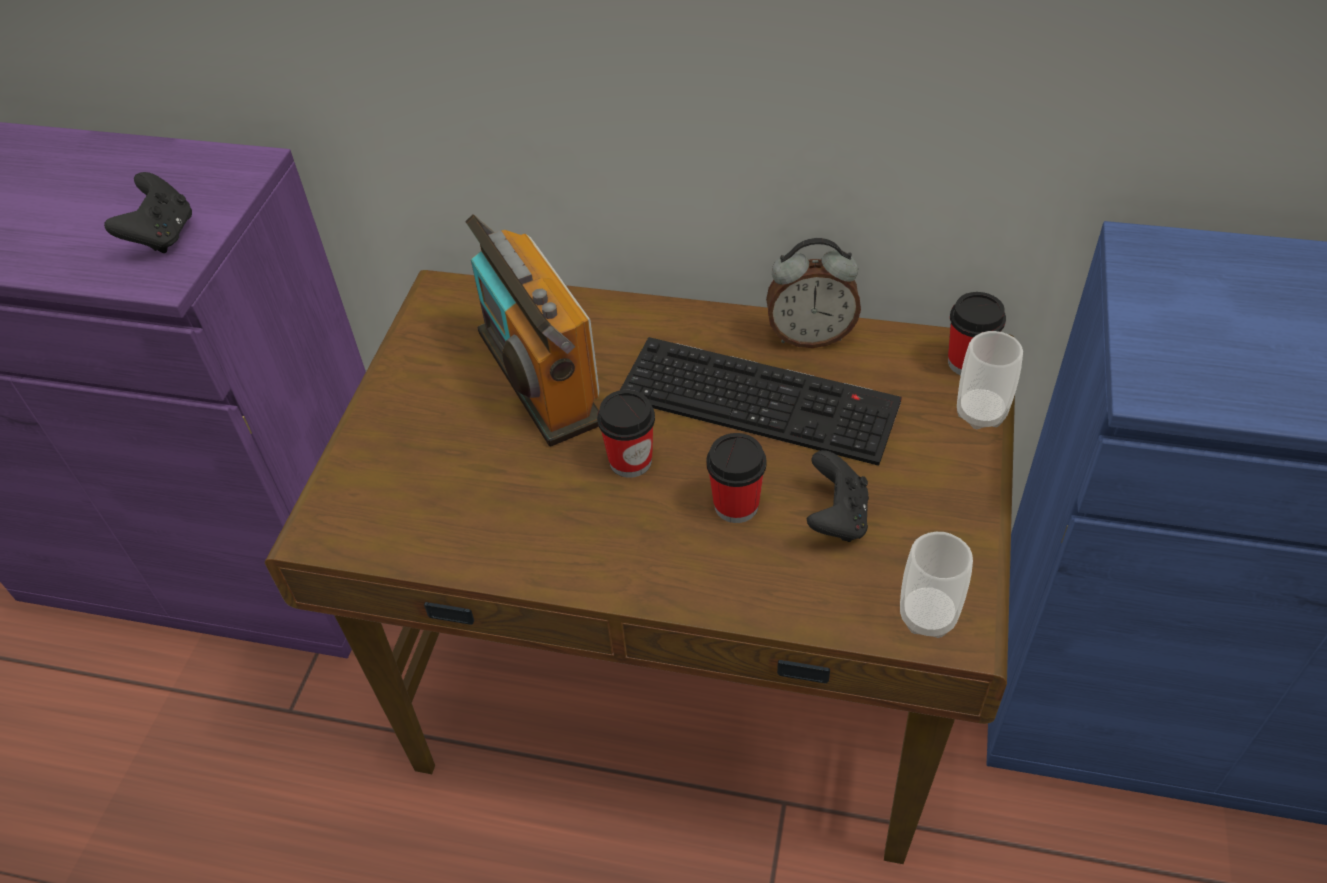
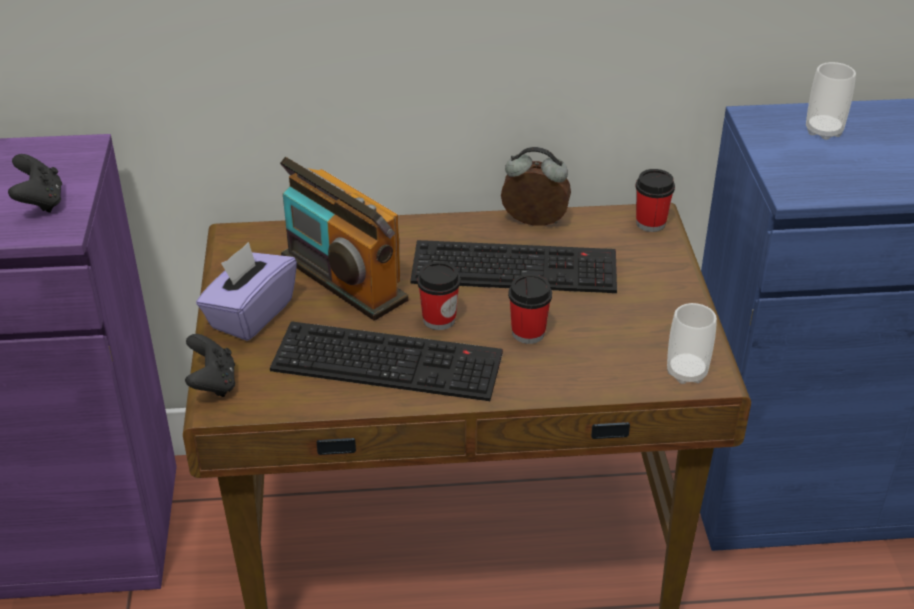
camera: 20 degrees left, 10 degrees down
alarm clock [766,238,861,348] -> alarm clock turned 150 degrees counterclockwise [501,147,571,226]
black game controller [807,450,869,542] -> black game controller moved to [185,334,235,397]
cup [957,331,1023,429] -> cup moved to [806,62,856,140]
none -> purple tissue box [196,242,297,341]
none -> keyboard [270,321,503,401]

